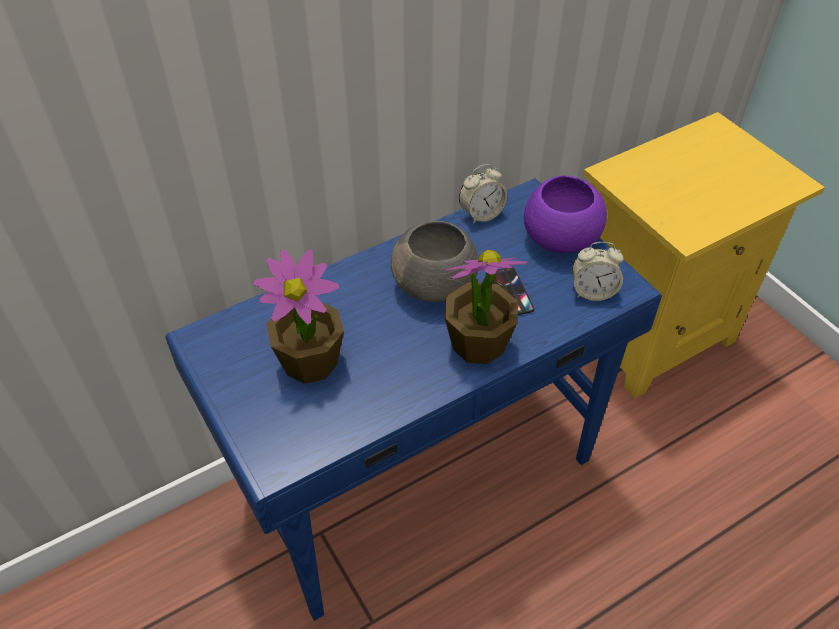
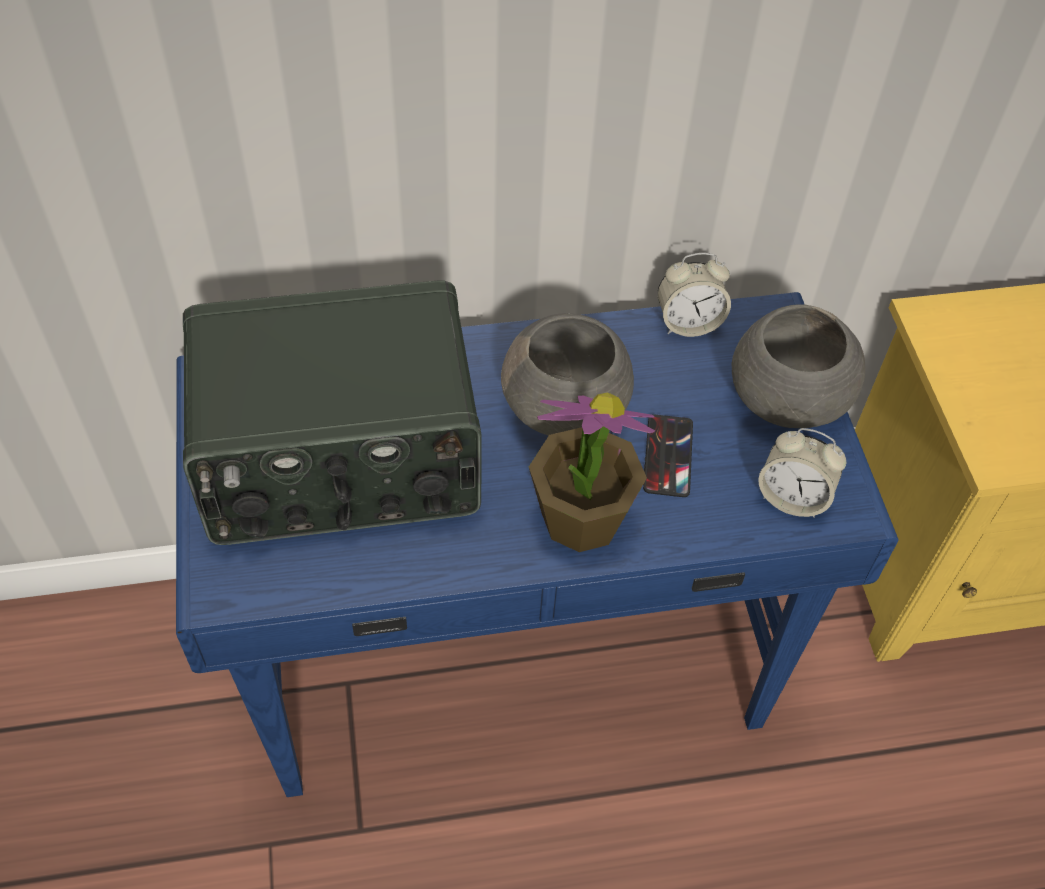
camera: 20 degrees right, 5 degrees up
potted plant [254,249,344,384] -> radio [183,281,482,545]
purple bowl [524,175,607,253] -> grey bowl [732,304,865,428]

